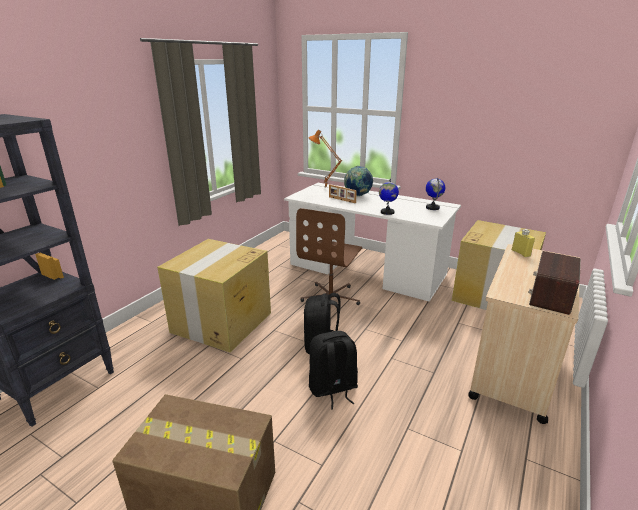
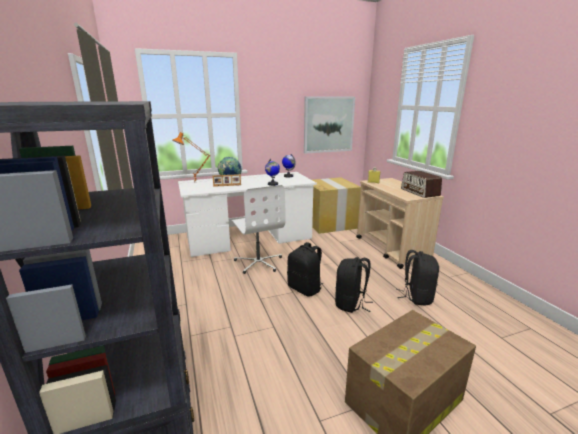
camera: 50 degrees left, 5 degrees down
cardboard box [157,239,271,352] -> none
brown office chair [296,208,362,305] -> white office chair [232,185,286,274]
none -> picture [304,96,355,154]
none -> black backpack [396,250,439,306]

